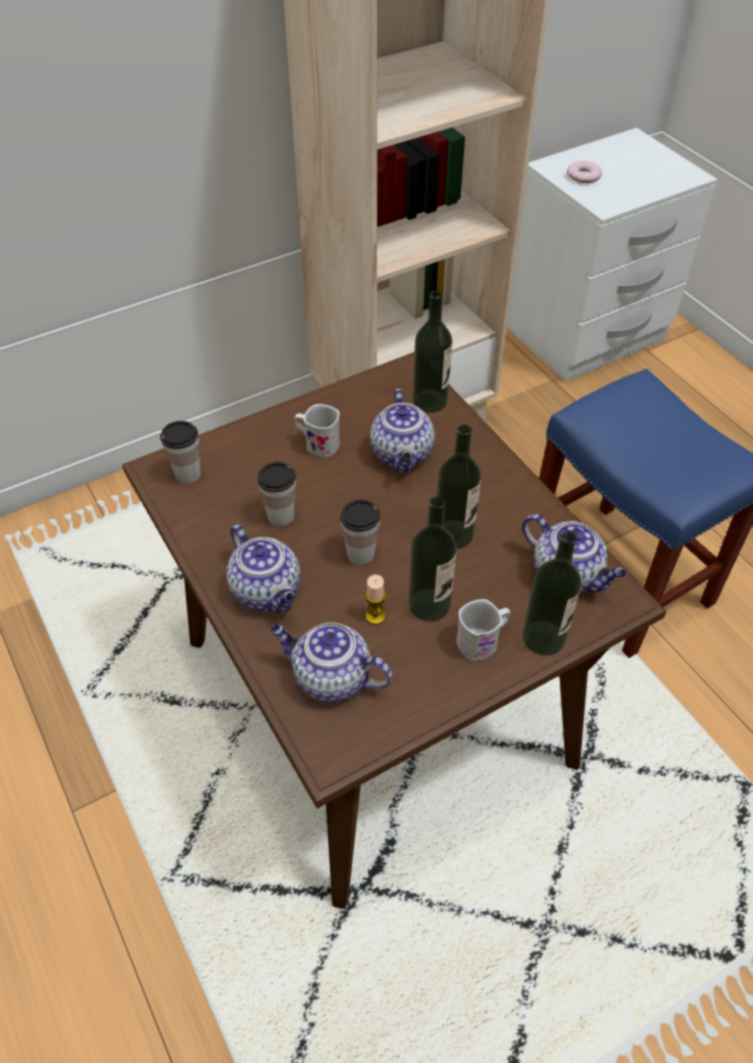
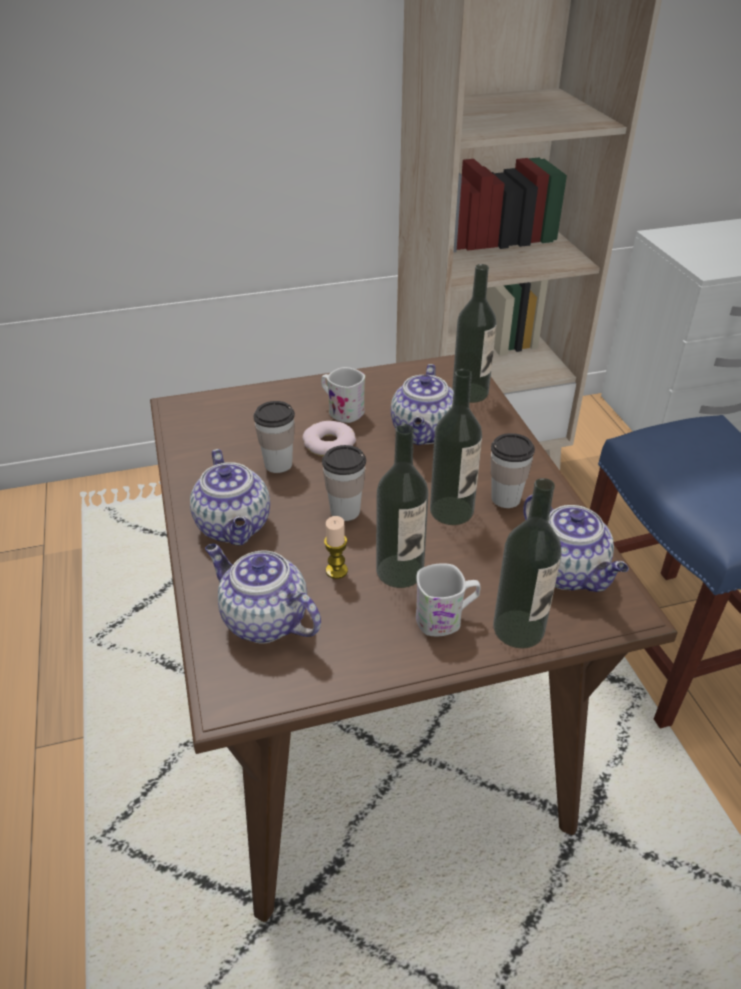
camera: 15 degrees right, 10 degrees down
cup [160,421,201,484] -> cup moved to [491,433,535,508]
donut [567,161,602,183] -> donut moved to [302,421,356,456]

